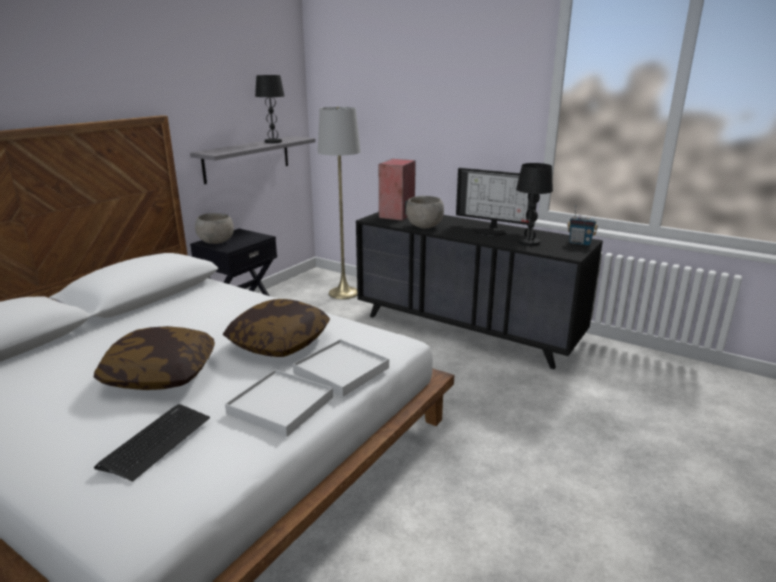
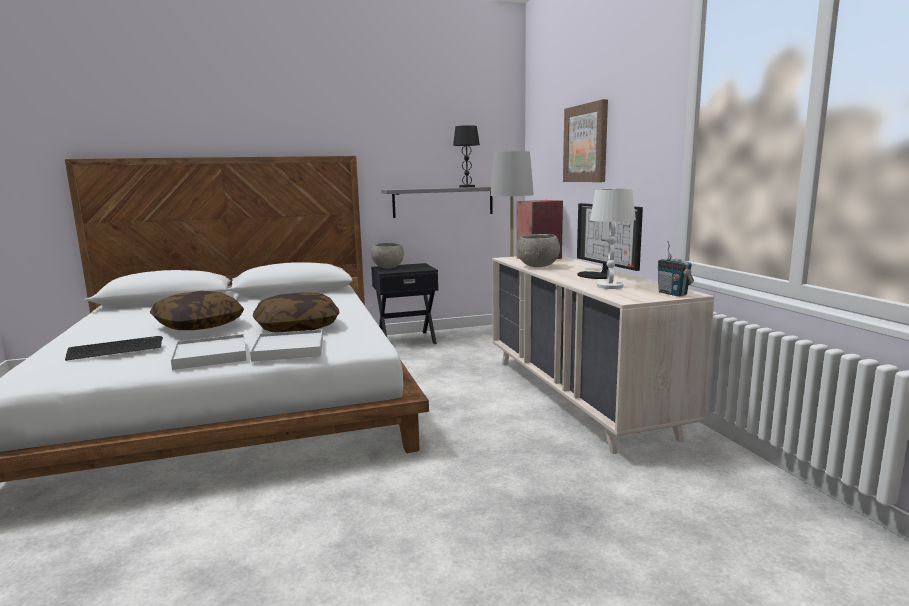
camera: 40 degrees right, 10 degrees down
black dresser [356,212,603,369] -> beige dresser [492,256,714,454]
black table lamp [516,163,553,246] -> white table lamp [590,189,636,289]
none -> picture [563,99,608,182]

